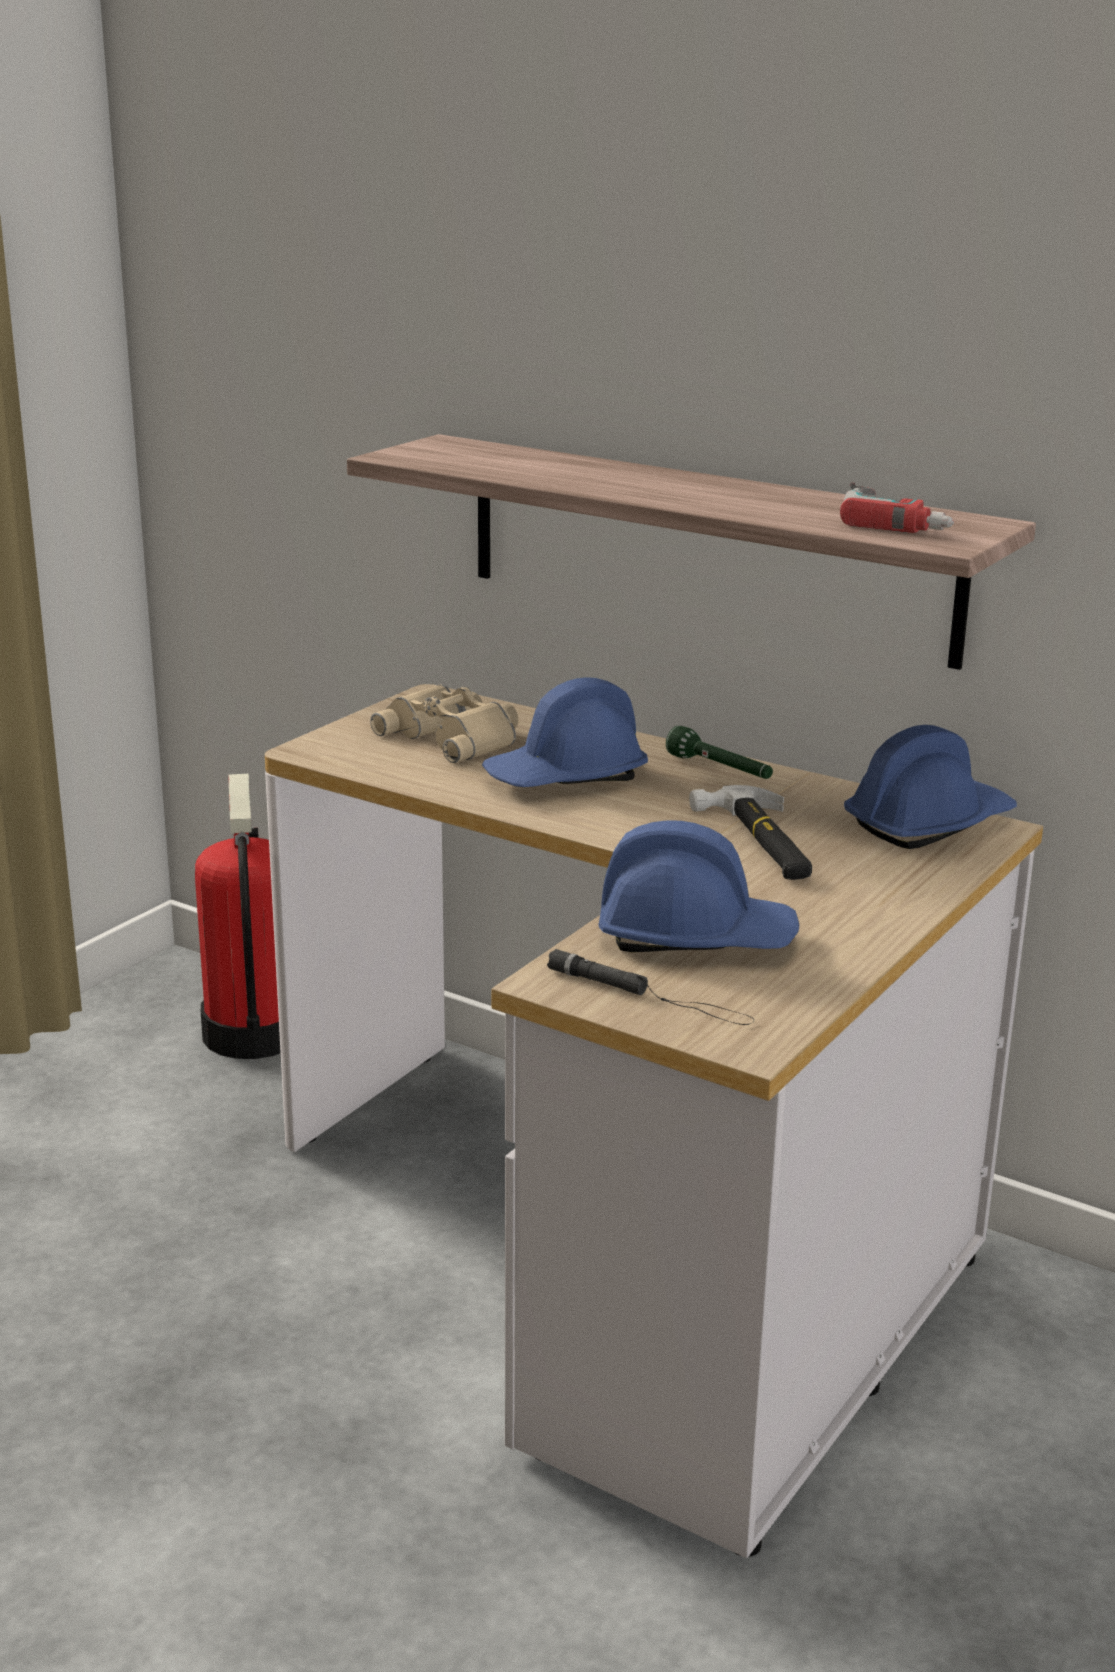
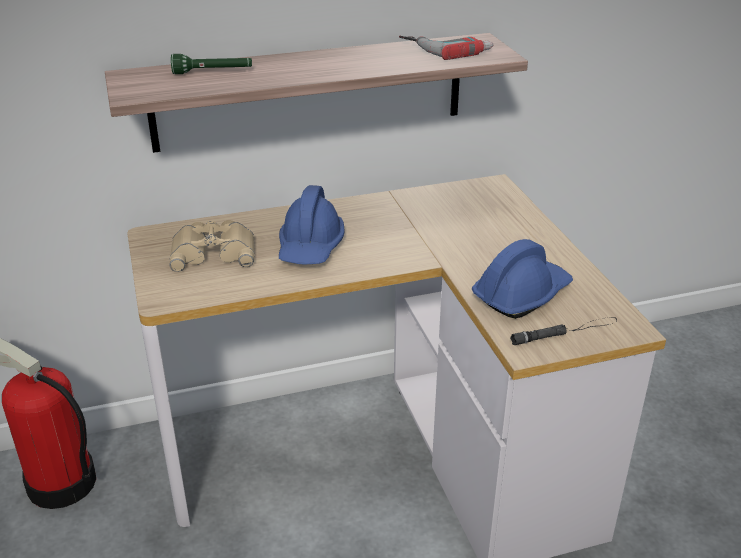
camera: 50 degrees left, 10 degrees up
green flashlight [666,725,773,779] -> green flashlight moved to [171,54,252,74]
hammer [689,785,812,880] -> none
blue hard hat [844,725,1017,849] -> none

